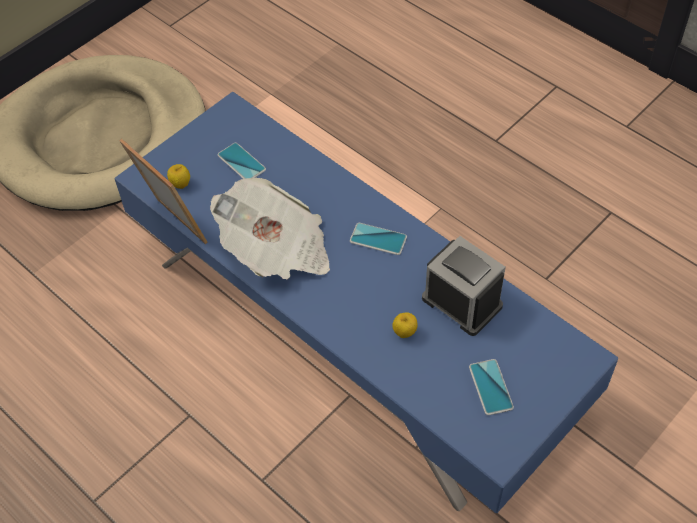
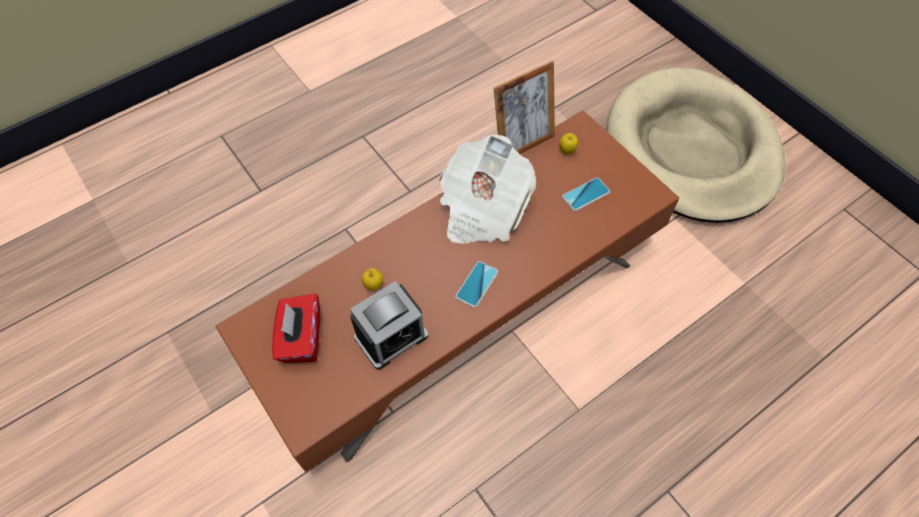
camera: 100 degrees right, 5 degrees up
blue coffee table [115,92,618,513] -> brown coffee table [216,111,679,472]
phone [469,359,514,415] -> red tissue box [272,294,320,363]

